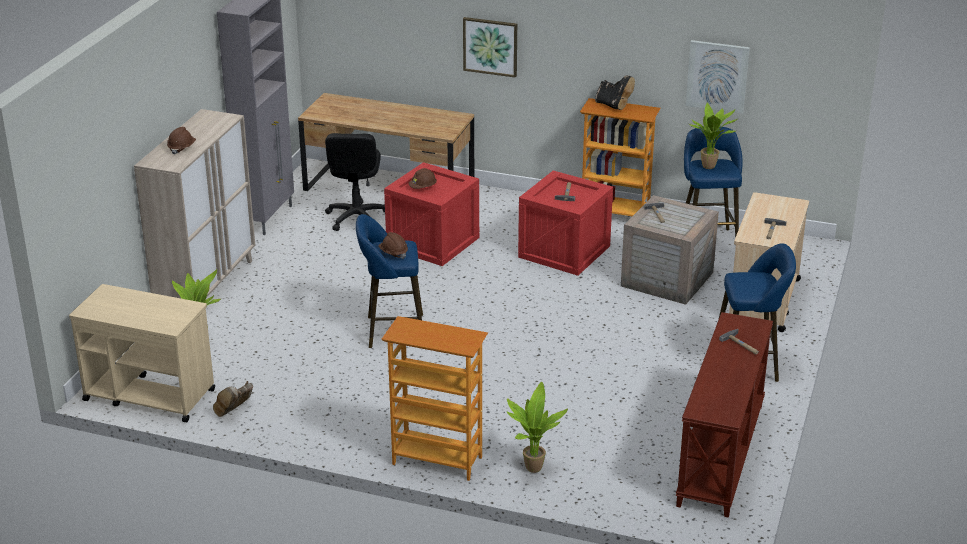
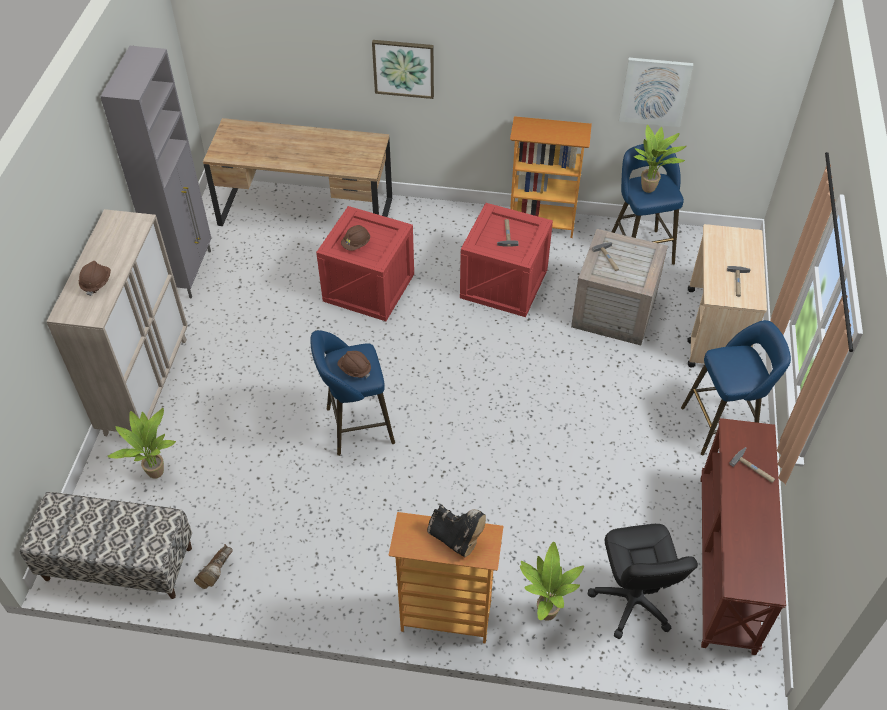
camera: 10 degrees left, 20 degrees up
beige cart [69,284,215,422] -> bench [20,492,192,599]
black office chair [325,133,385,231] -> black office chair moved to [588,524,698,639]
black boot [595,75,635,110] -> black boot moved to [427,504,486,557]

